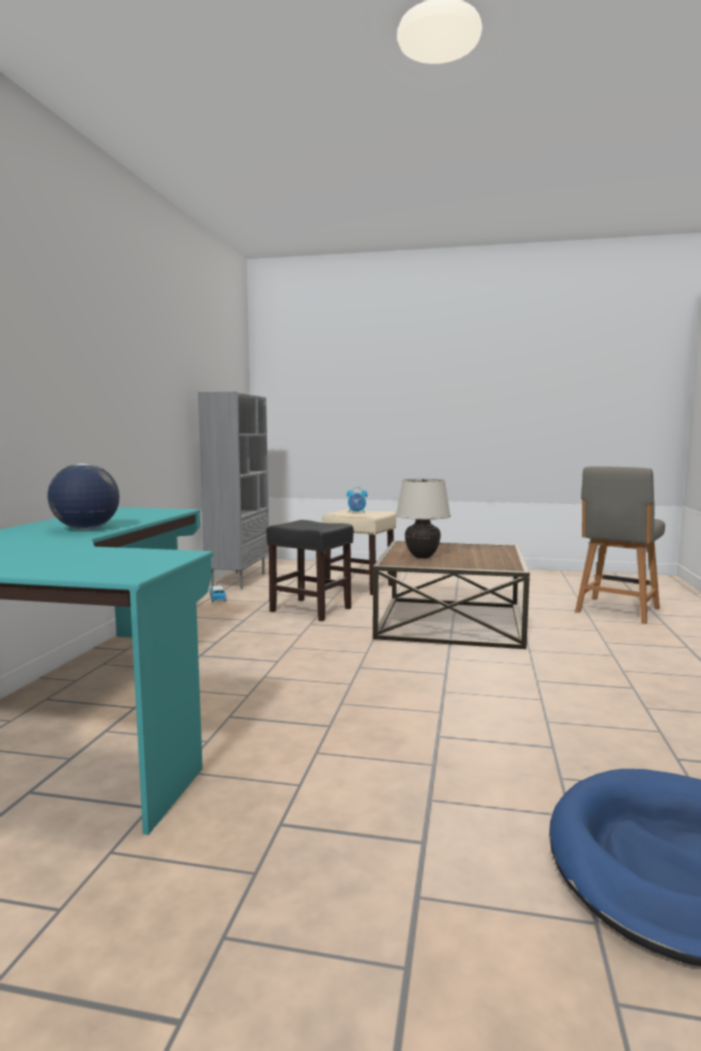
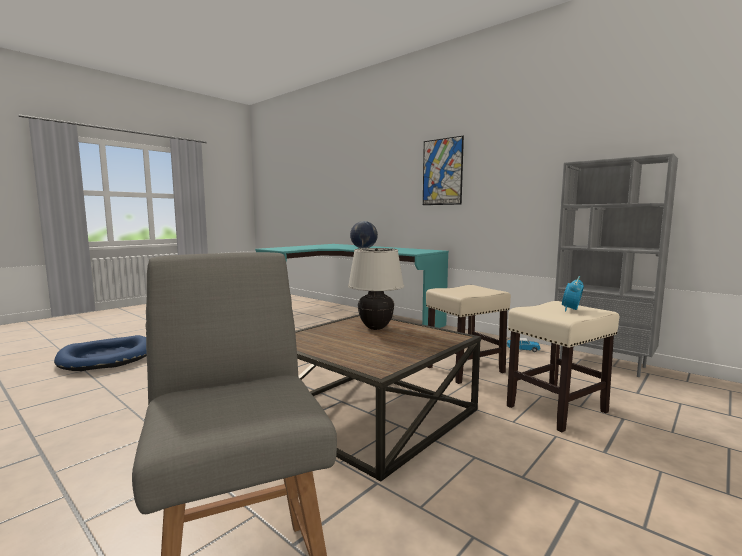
camera: 120 degrees right, 0 degrees up
black stool [266,520,353,621] -> beige stool [426,285,511,384]
none -> picture [423,136,464,205]

